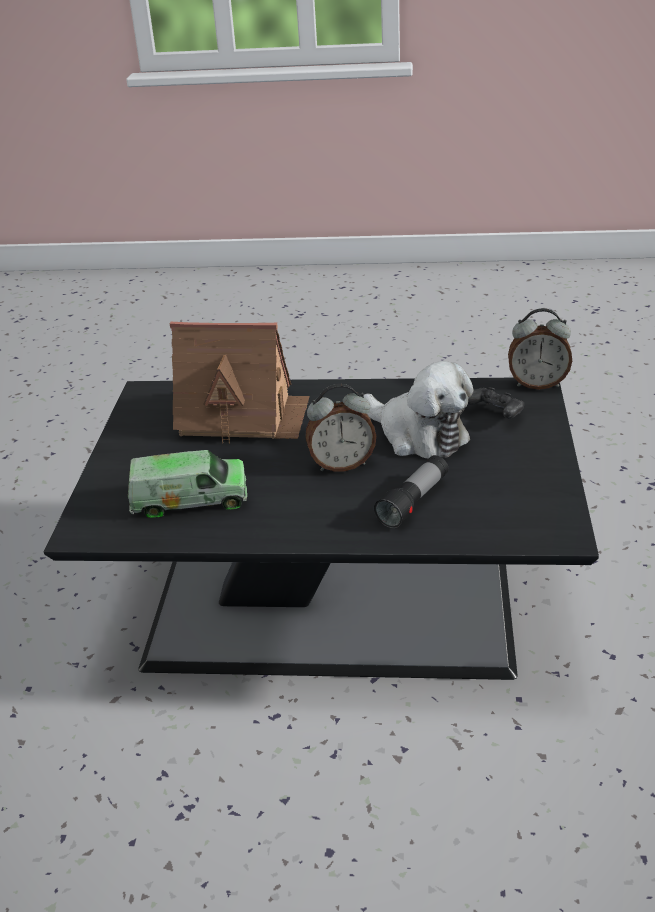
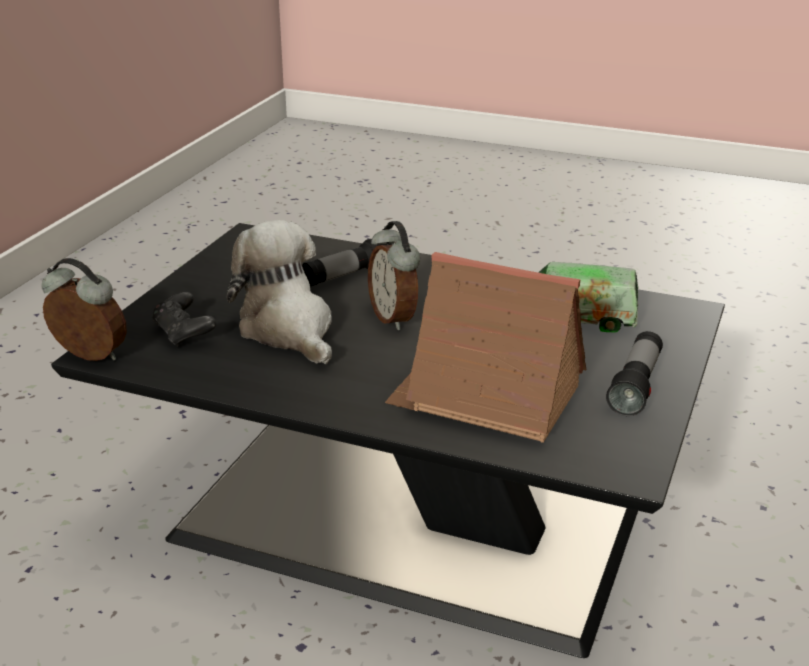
camera: 165 degrees left, 5 degrees down
alarm clock [305,384,376,472] -> alarm clock turned 120 degrees counterclockwise [368,221,420,330]
none -> flashlight [606,331,663,416]

